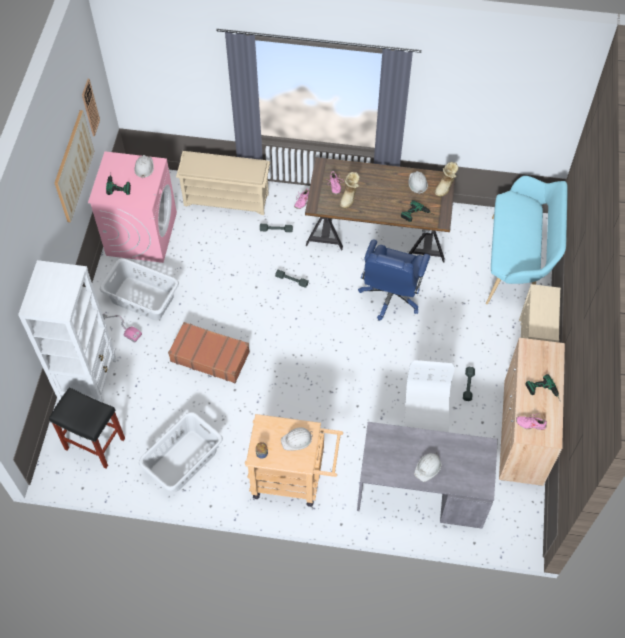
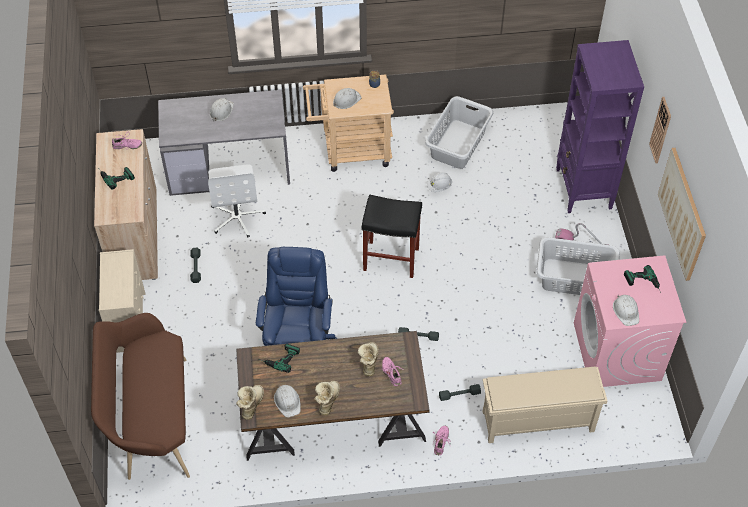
camera: 165 degrees right, 5 degrees down
white bookcase [18,260,116,403] -> purple bookcase [556,40,644,213]
black stool [49,387,125,469] -> black stool moved to [362,195,422,278]
wall clock [82,79,100,136] -> wall clock moved to [649,97,671,163]
brown suitcase [168,322,250,383] -> none
turquoise bench [486,176,568,304] -> brown bench [91,313,190,480]
none -> boot [315,381,340,415]
none -> white hard hat [427,172,452,192]

